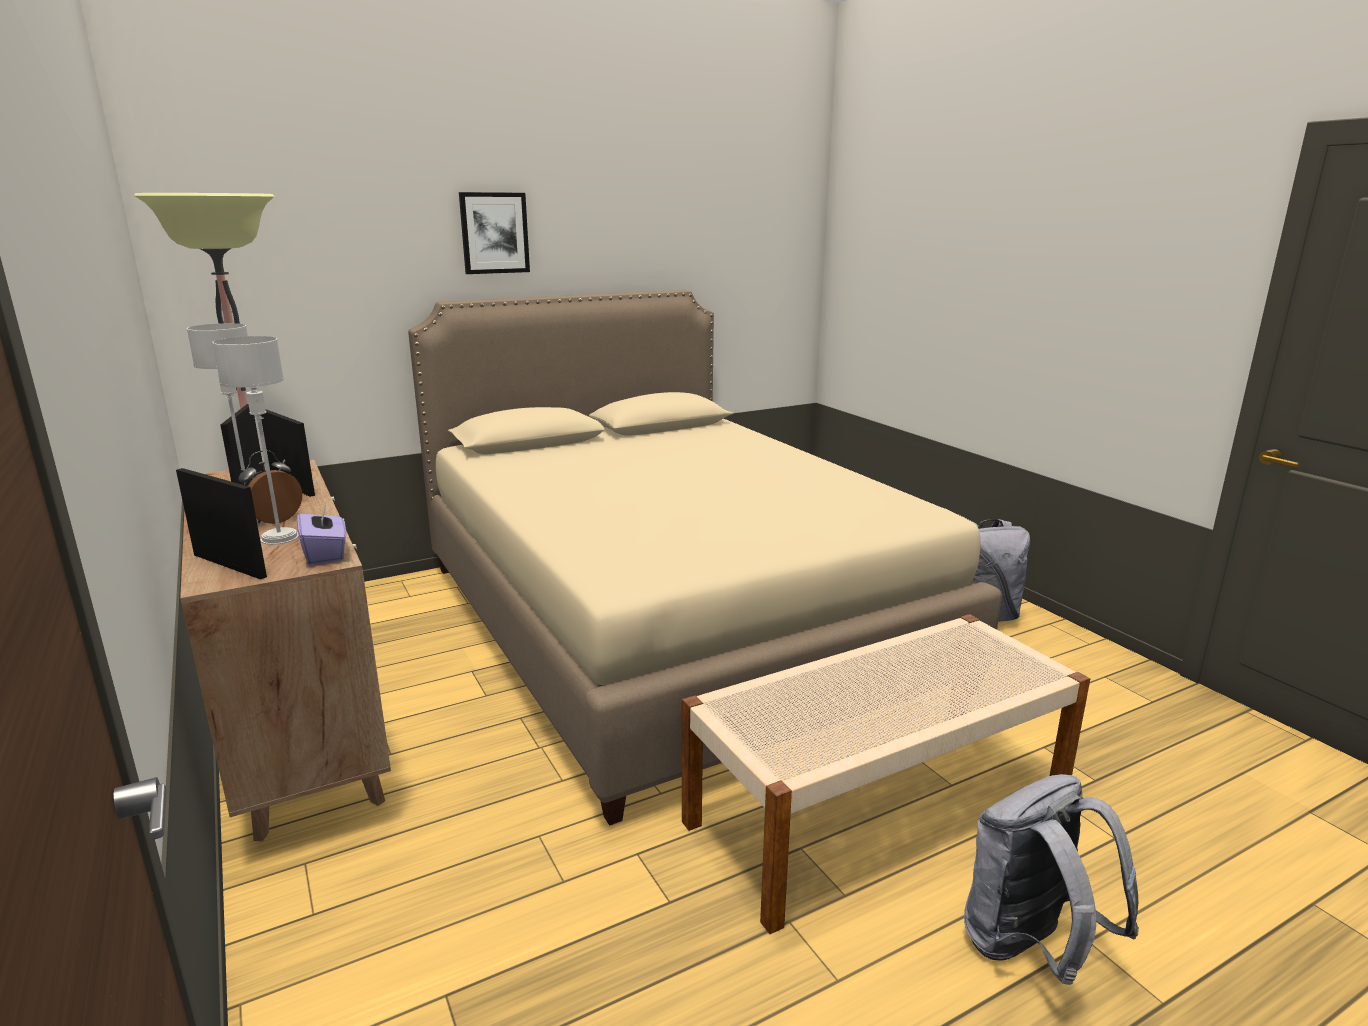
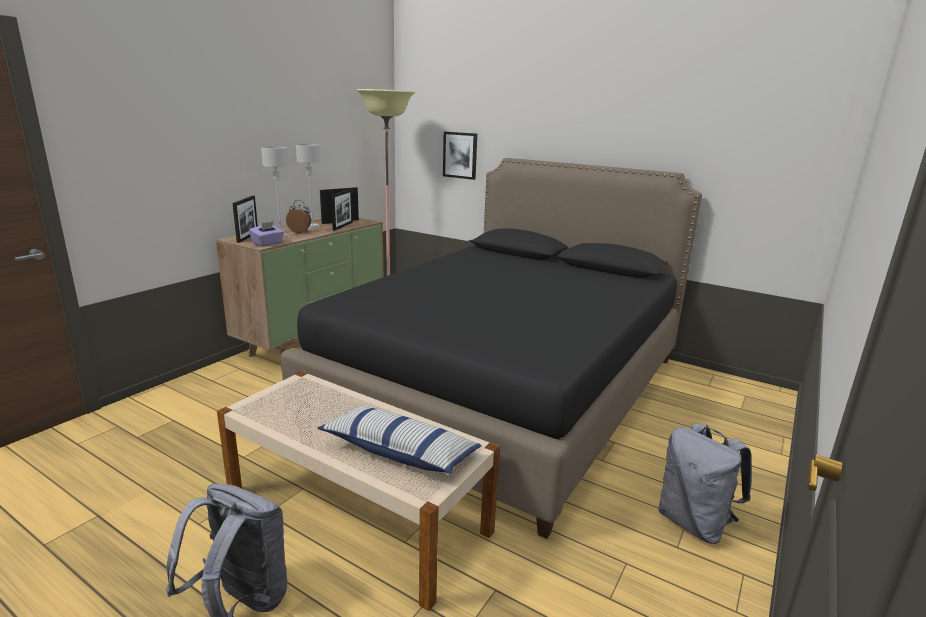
camera: 60 degrees right, 0 degrees up
beige bed [408,290,1002,826] -> black bed [281,158,702,539]
picture [459,192,530,274] -> picture moved to [443,132,477,180]
none -> pillow [317,407,482,473]

